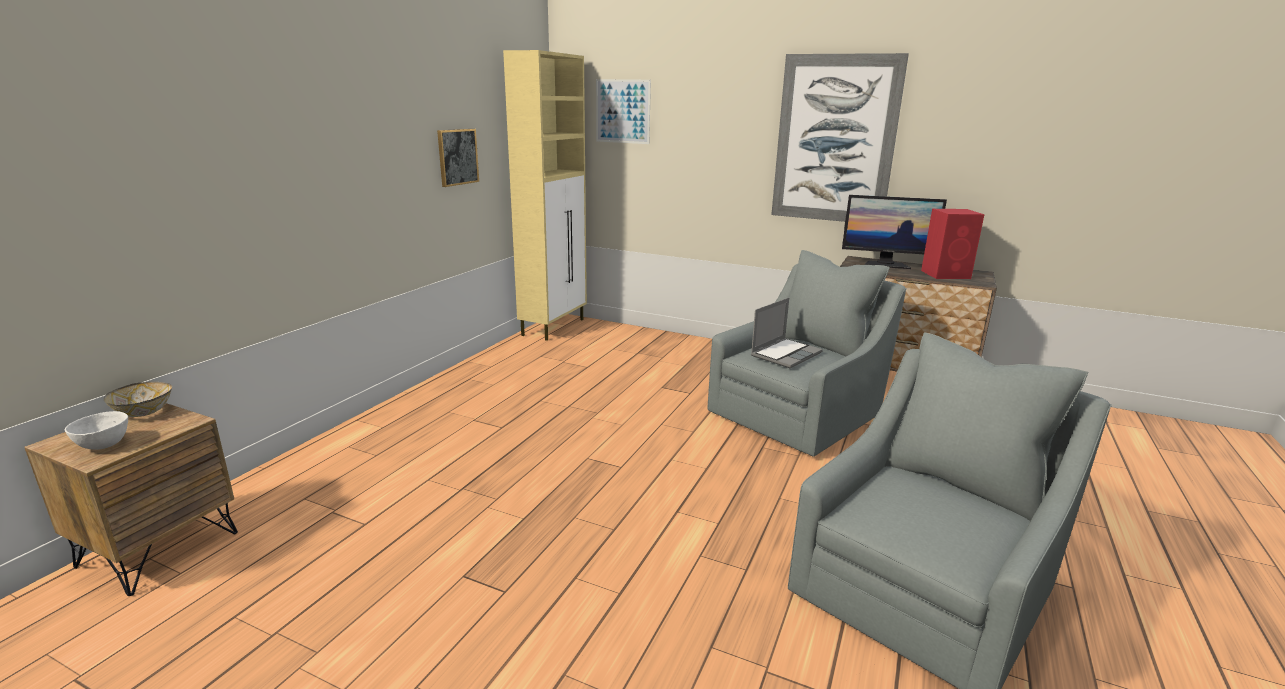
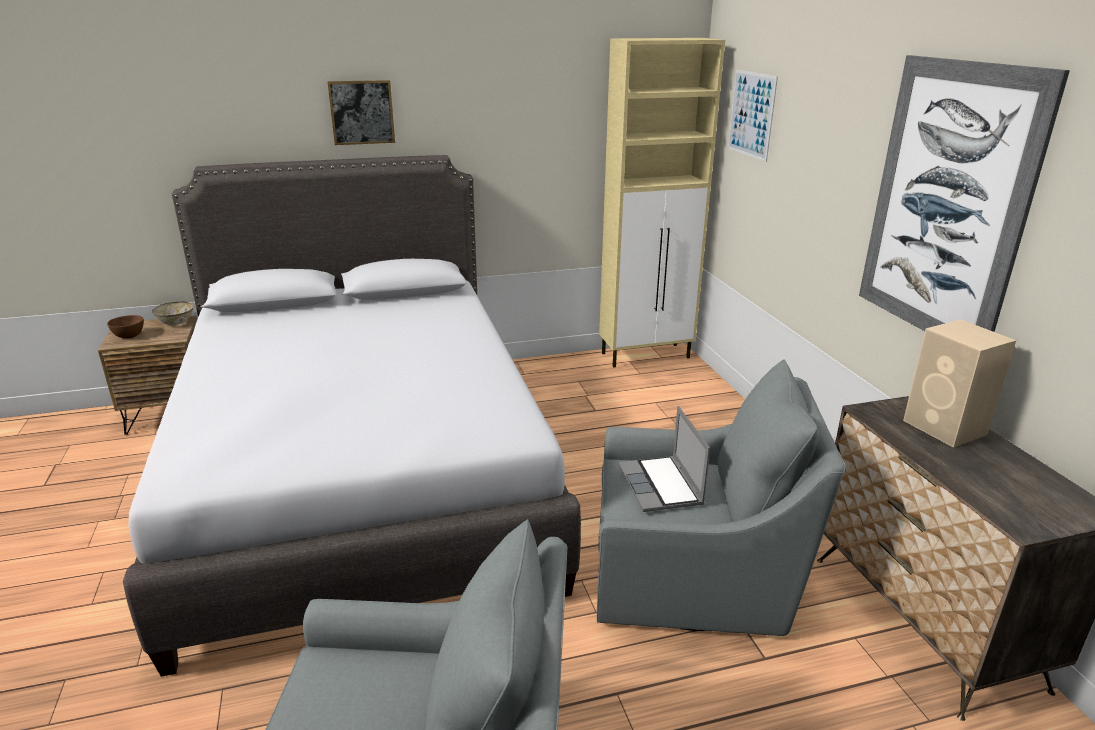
camera: 50 degrees right, 5 degrees up
white bowl [65,411,128,450] -> brown bowl [107,315,144,339]
picture [437,129,479,187] -> picture moved to [328,80,395,145]
laptop [751,298,823,368] -> laptop turned 75 degrees clockwise [619,406,710,512]
monitor [842,195,947,269] -> beige speaker [903,319,1016,448]
red speaker [921,209,985,279] -> none
none -> grey bed [123,155,581,677]

